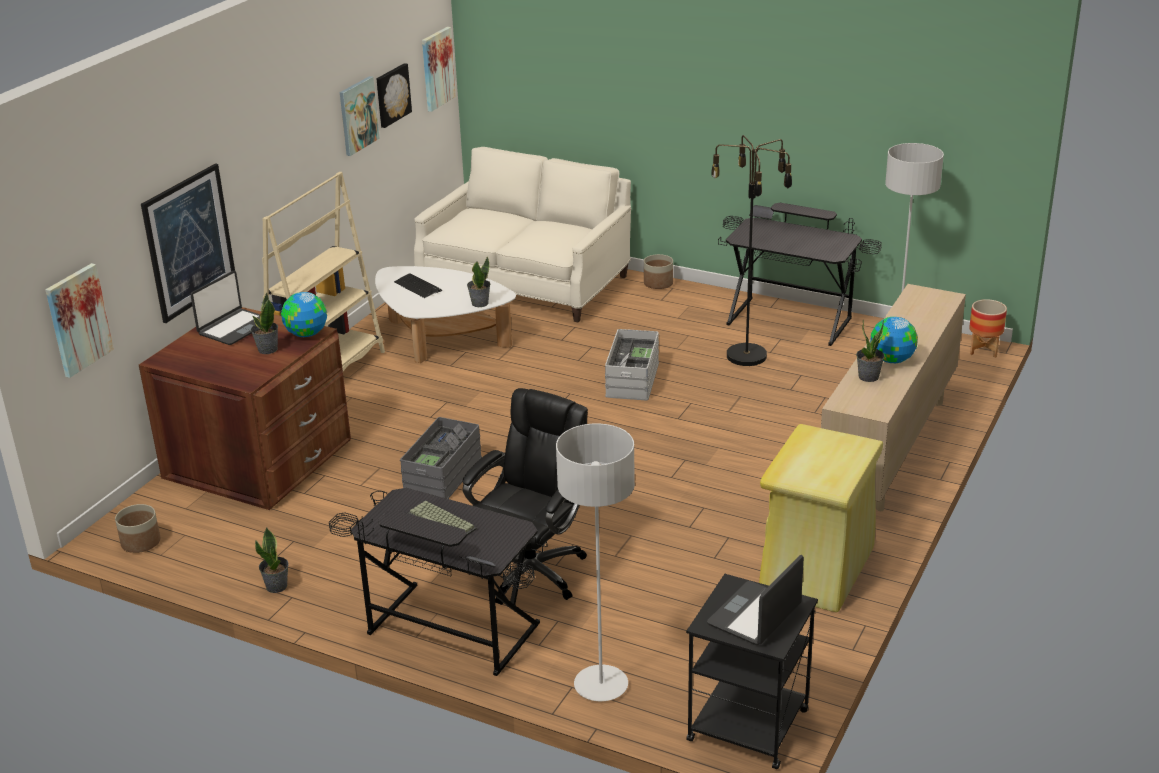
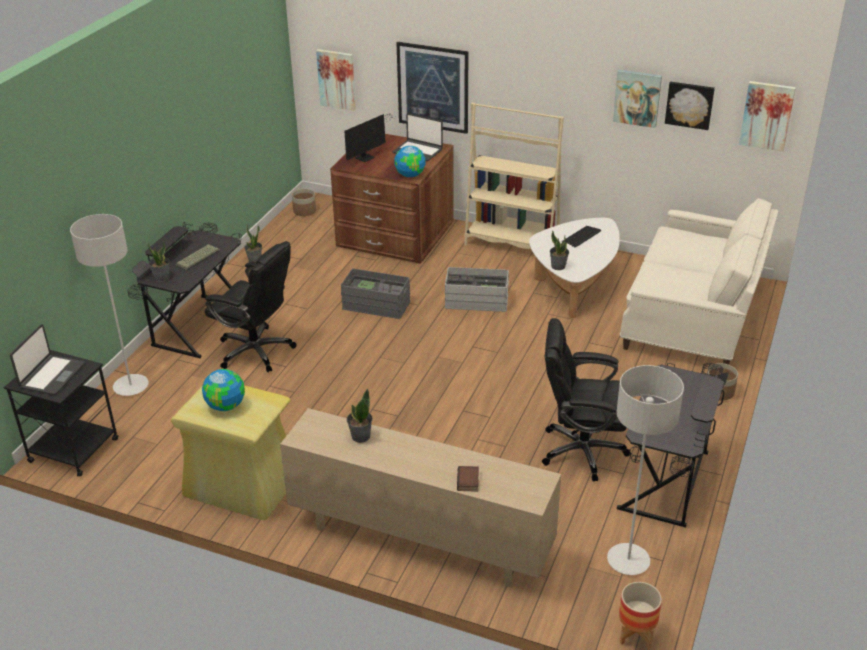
camera: 85 degrees right, 5 degrees up
potted plant [251,293,278,354] -> potted plant moved to [148,241,169,282]
grey storage box [605,329,659,400] -> grey storage box moved to [445,267,509,312]
laptop [707,555,804,645] -> laptop turned 75 degrees clockwise [10,324,85,395]
floor lamp [711,135,792,366] -> black office chair [542,318,630,482]
globe [870,317,918,363] -> globe moved to [202,369,245,411]
none -> monitor [344,113,393,162]
none -> book [457,466,479,492]

